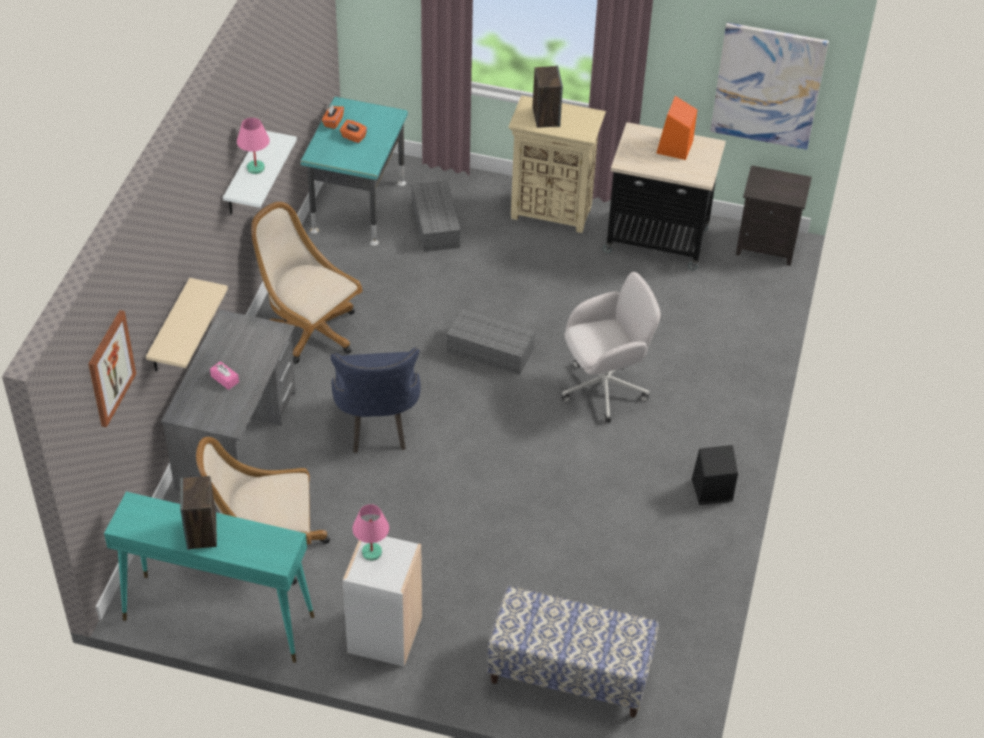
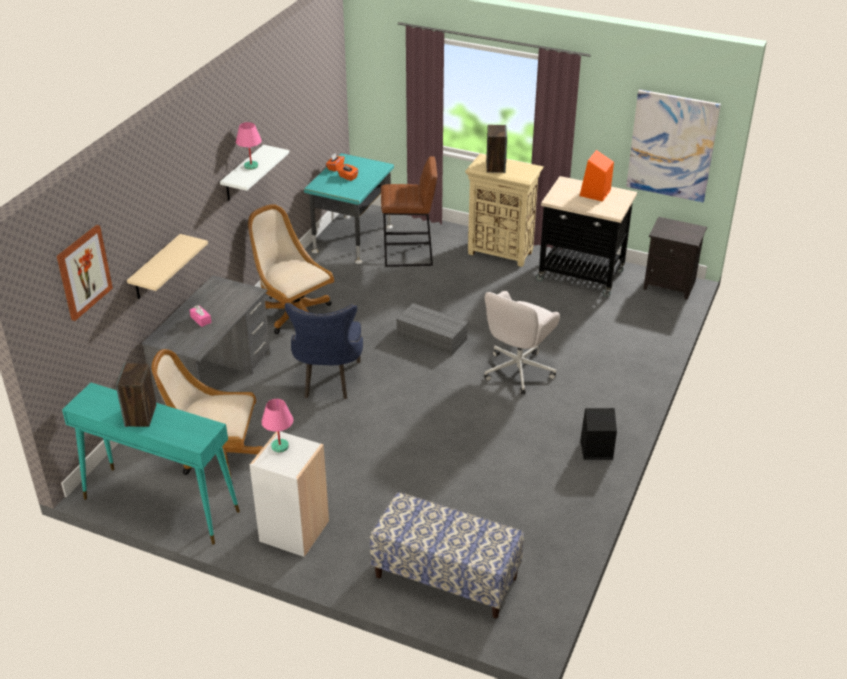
camera: 10 degrees right, 10 degrees down
grey storage box [411,180,461,252] -> brown stool [381,156,437,267]
white office chair [561,272,661,422] -> white office chair turned 135 degrees clockwise [484,291,560,394]

